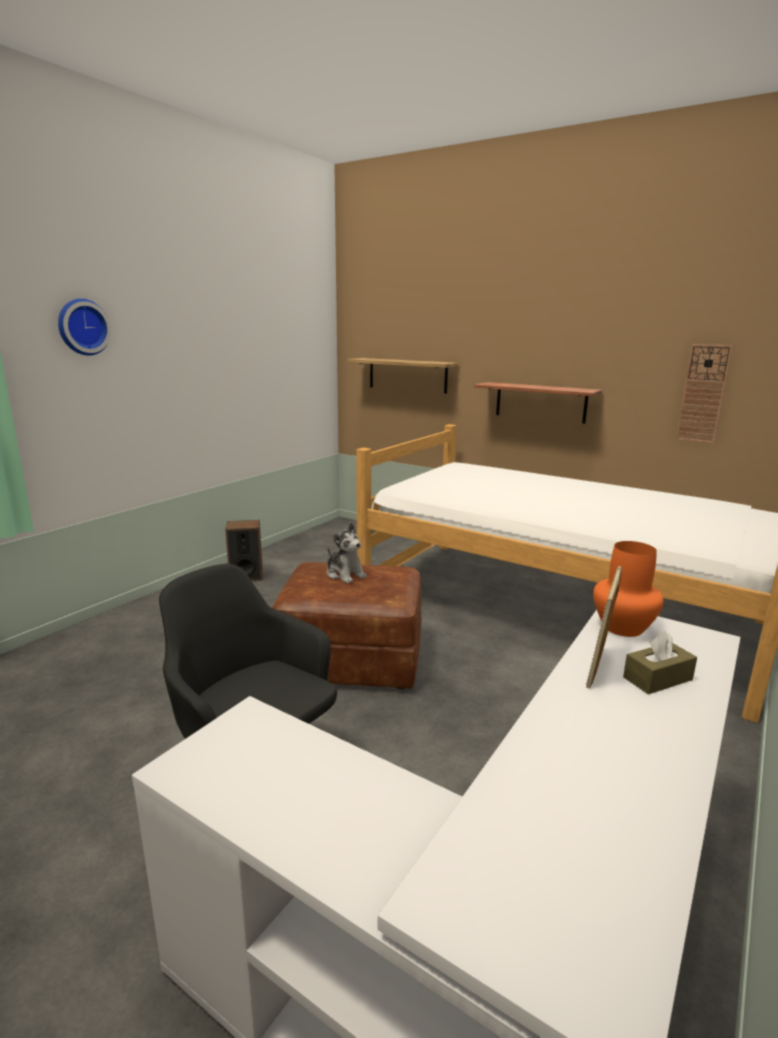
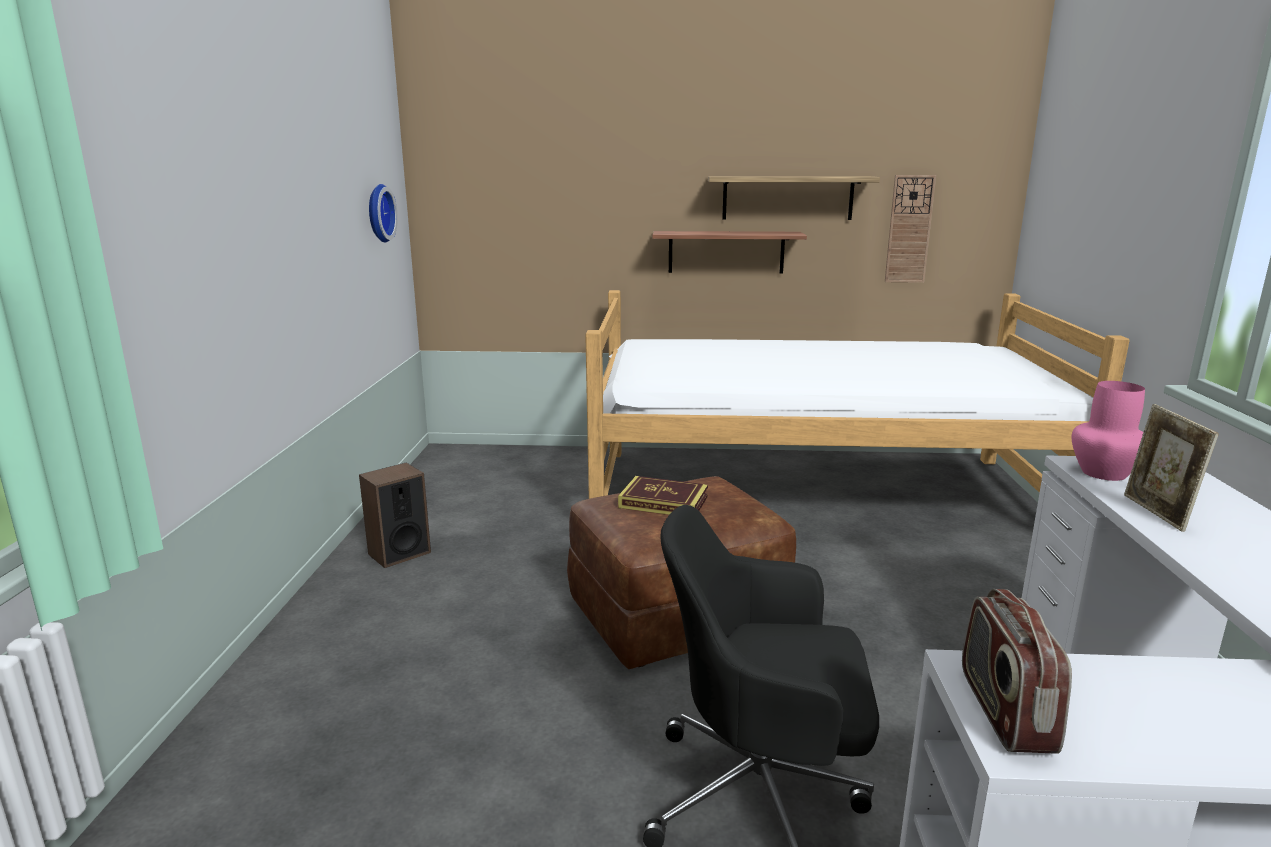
camera: 30 degrees left, 0 degrees up
wall clock [58,299,111,355] -> wall clock moved to [369,184,398,243]
plush toy [327,523,367,584] -> book [618,476,708,515]
shelf [347,358,458,394] -> shelf moved to [708,176,880,220]
orange vase [593,541,664,637] -> pink vase [1072,381,1145,481]
brown tissue box [623,631,697,694] -> none
none -> radio [962,589,1072,754]

